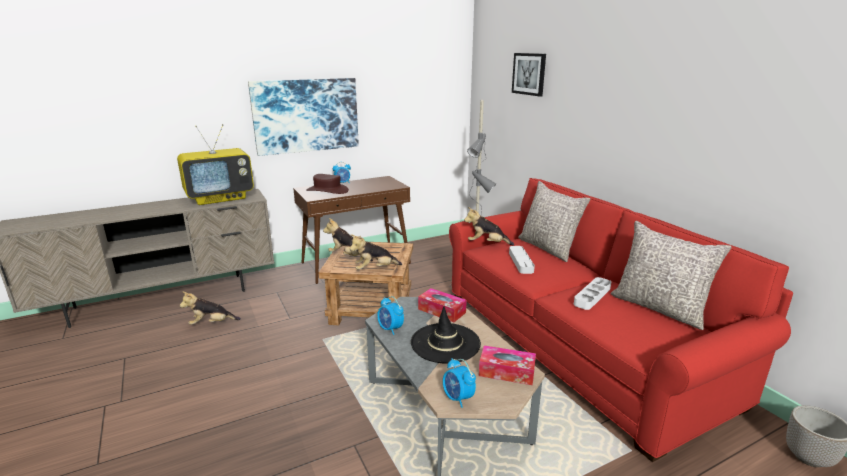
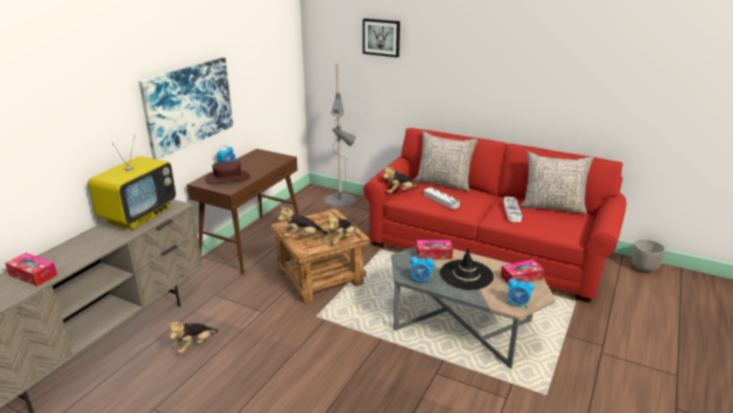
camera: 35 degrees left, 5 degrees up
none -> tissue box [5,253,57,286]

